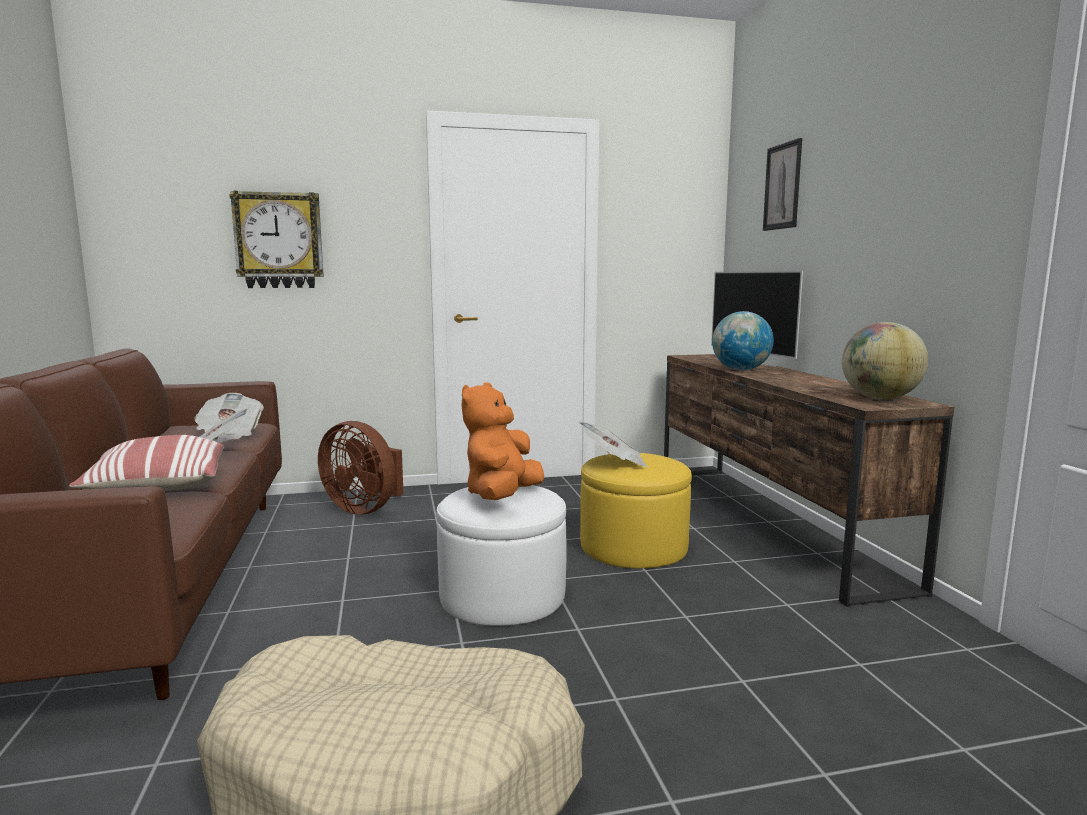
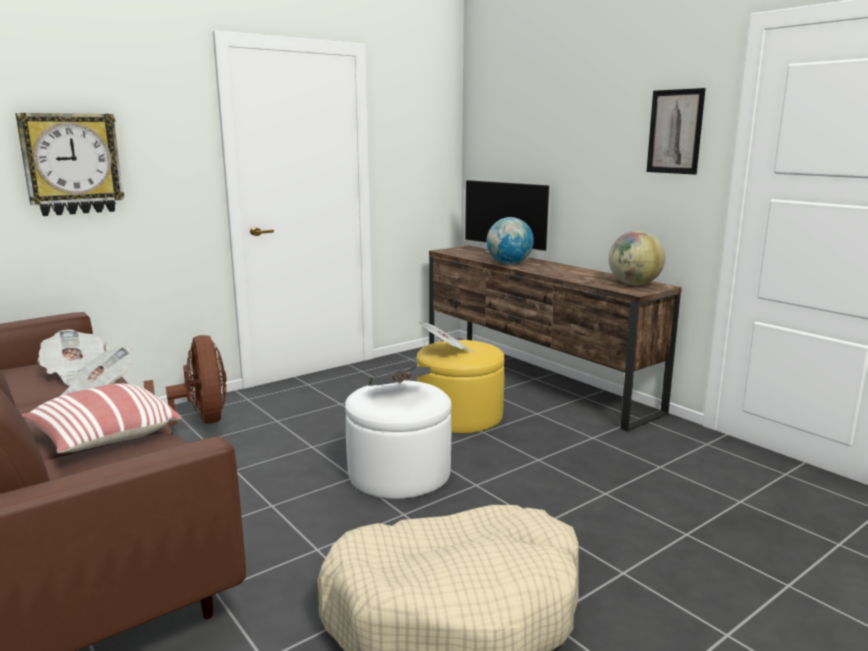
camera: 25 degrees left, 5 degrees up
brown fan [318,421,404,515] -> brown fan turned 120 degrees counterclockwise [143,335,227,426]
orange plush toy [461,382,544,500] -> newspaper [367,367,431,386]
picture [763,138,802,231] -> picture moved to [647,88,705,175]

